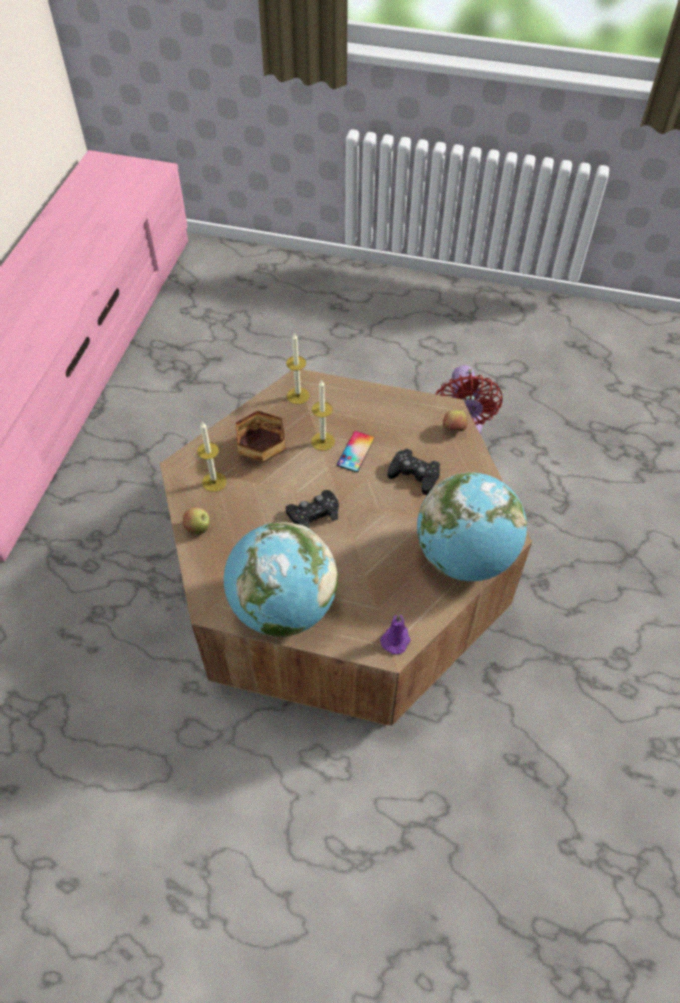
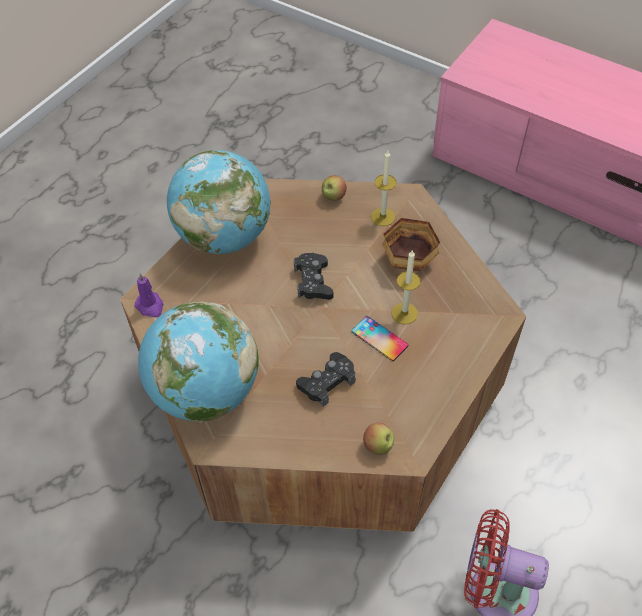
camera: 110 degrees right, 0 degrees up
candle [286,333,309,404] -> none

